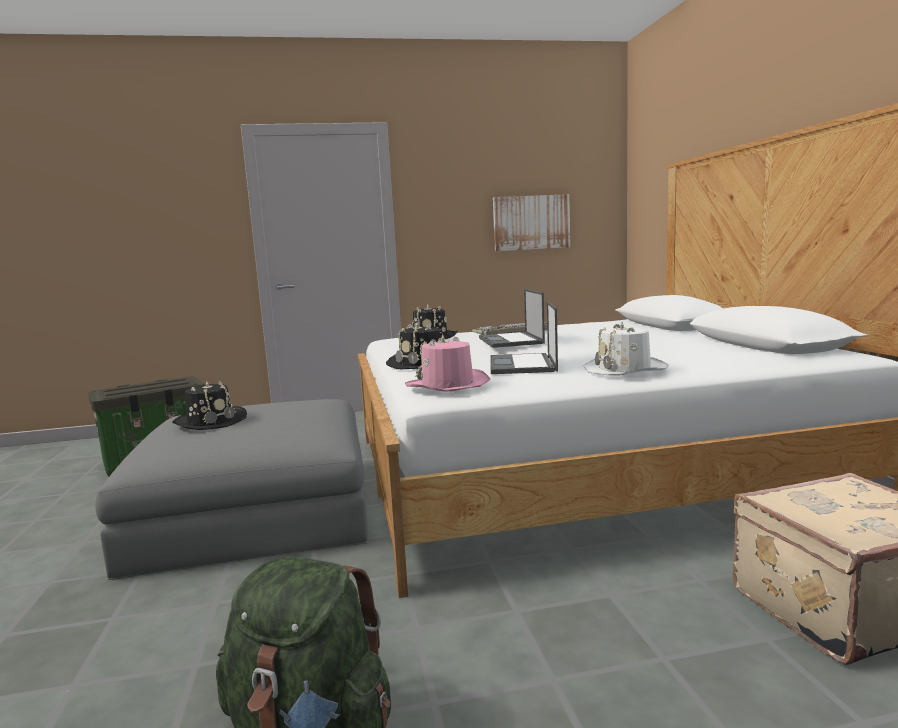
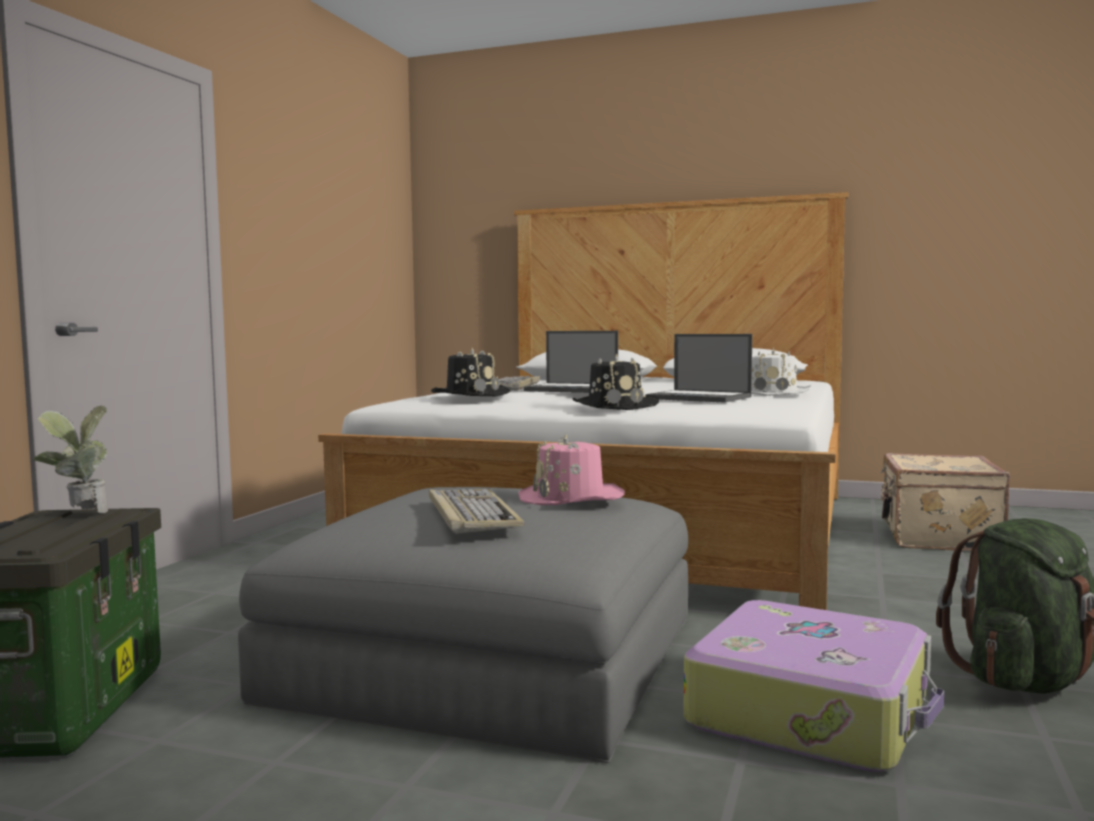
camera: 60 degrees left, 5 degrees down
black hat [172,380,247,430] -> keyboard [429,488,524,534]
pink hat [405,334,490,391] -> pink hat moved to [518,434,625,505]
picture [493,194,570,251] -> none
none -> potted plant [33,406,108,513]
none -> suitcase [684,600,944,772]

